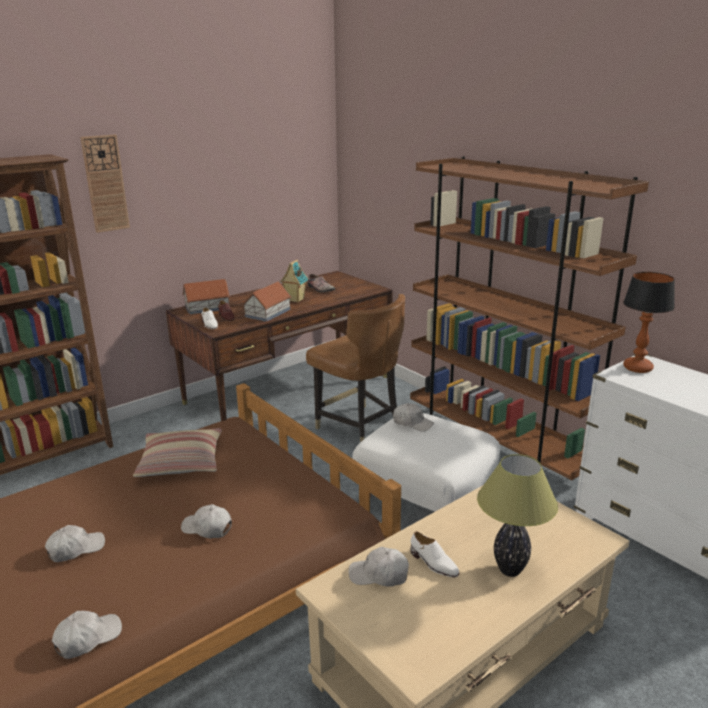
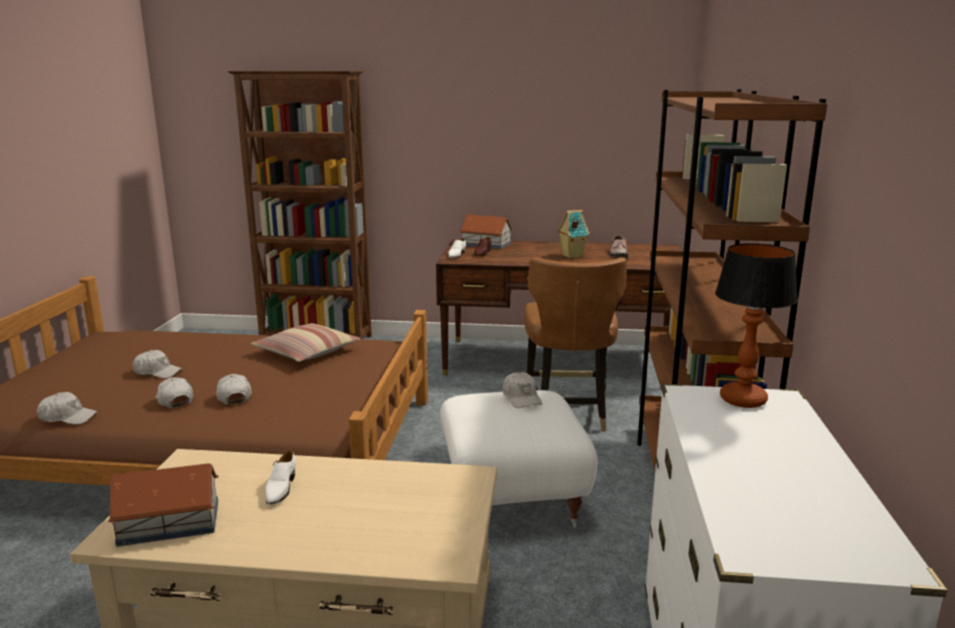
camera: 45 degrees right, 5 degrees down
wall clock [80,135,130,233] -> none
toy house [242,281,292,322] -> toy house moved to [108,463,218,547]
white cap [348,547,409,587] -> white cap moved to [155,377,193,408]
table lamp [477,454,558,577] -> none

